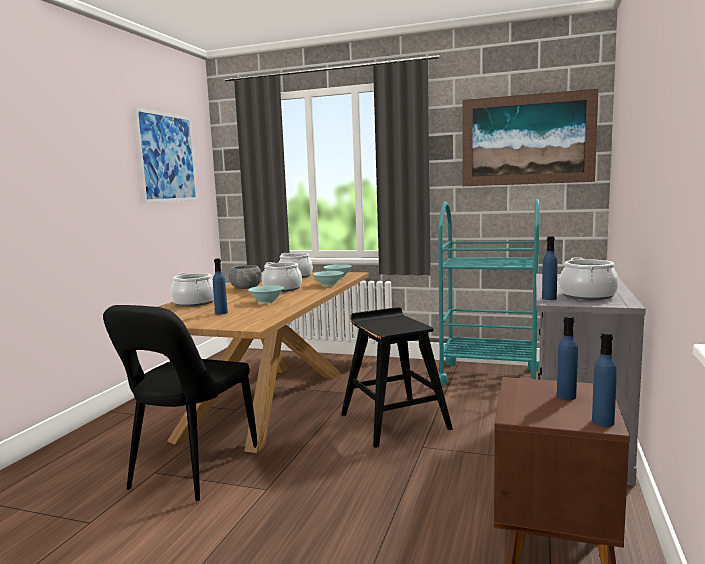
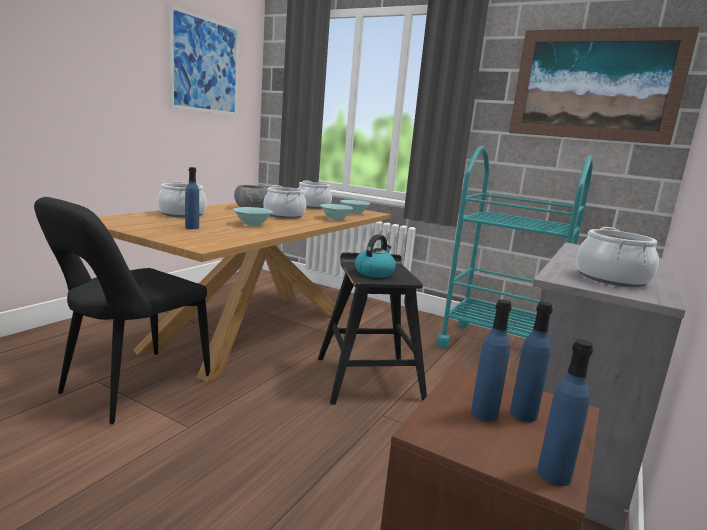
camera: 10 degrees right, 5 degrees up
blue bottle [542,236,558,300] -> blue bottle moved to [471,299,512,421]
none -> kettle [355,234,396,278]

